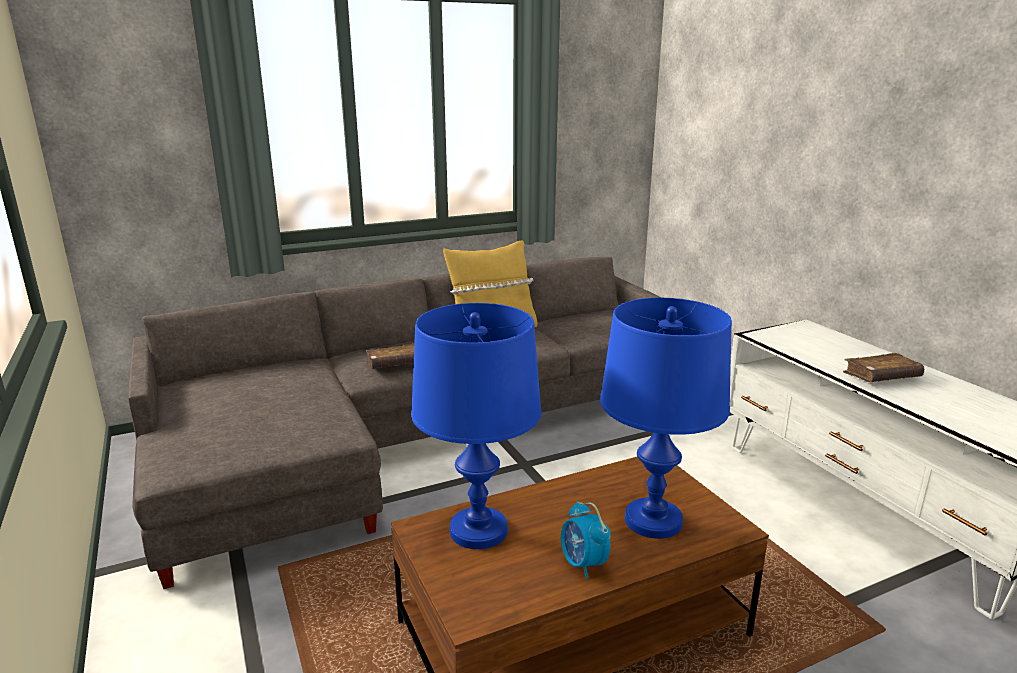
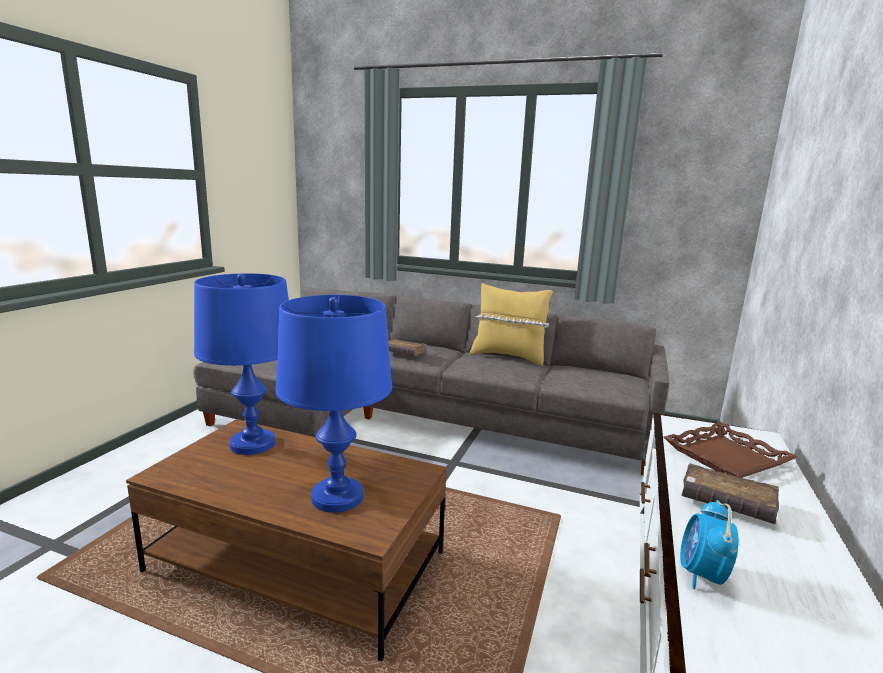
camera: 45 degrees right, 5 degrees down
alarm clock [561,501,611,579] -> alarm clock moved to [680,500,739,589]
none -> brown tray [664,422,797,478]

